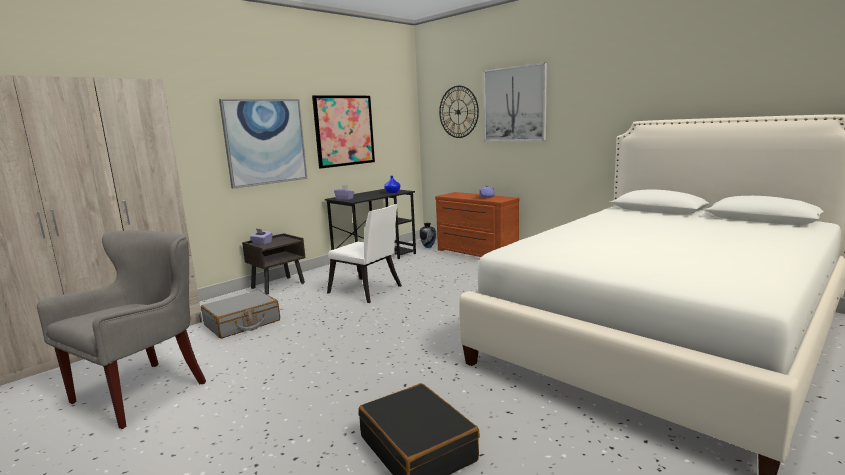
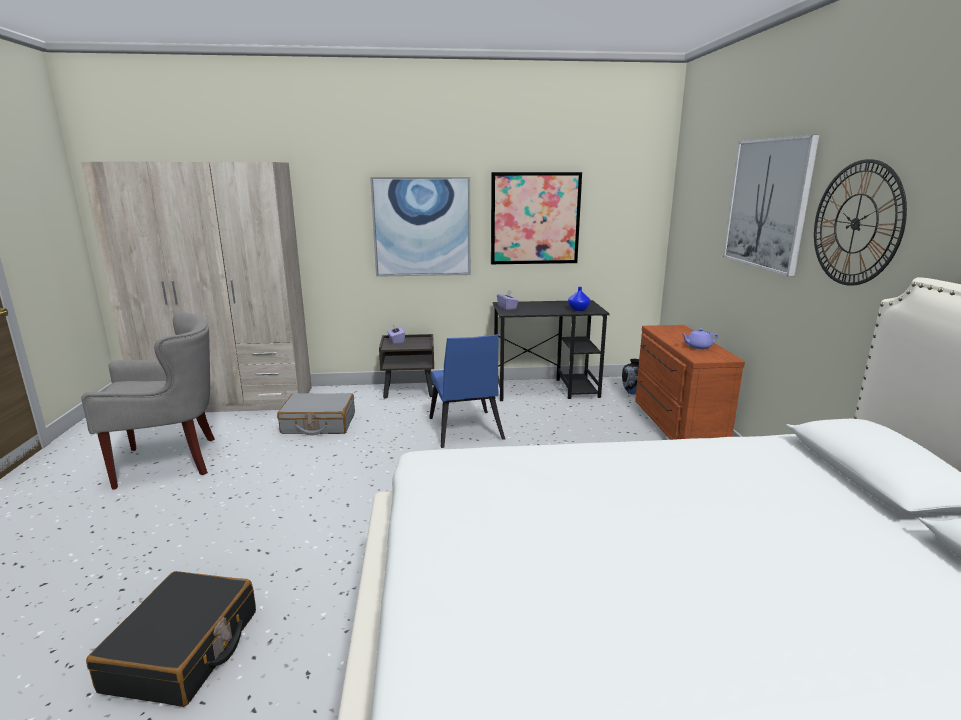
camera: 40 degrees right, 5 degrees up
white chair [327,204,402,303] -> blue chair [429,334,505,448]
wall clock [439,85,479,138] -> wall clock moved to [814,159,907,286]

